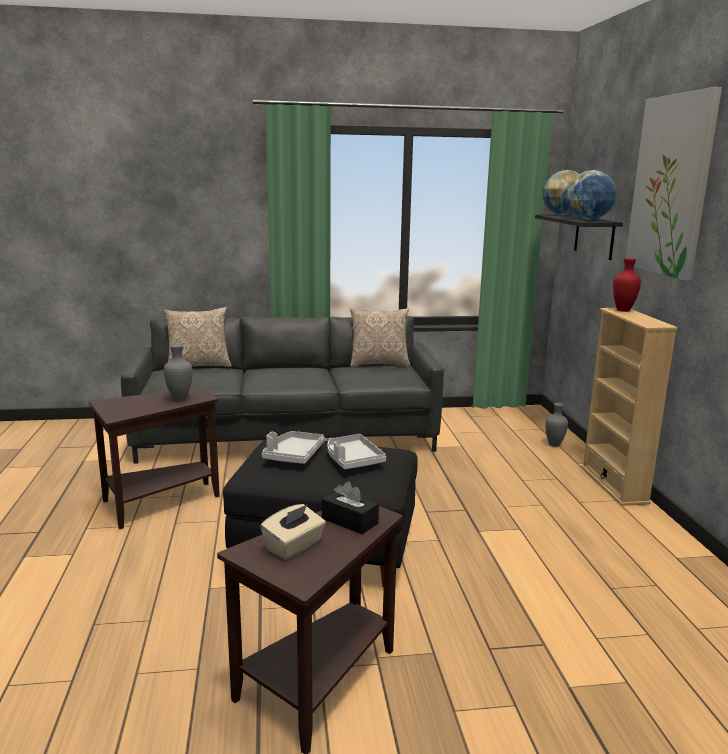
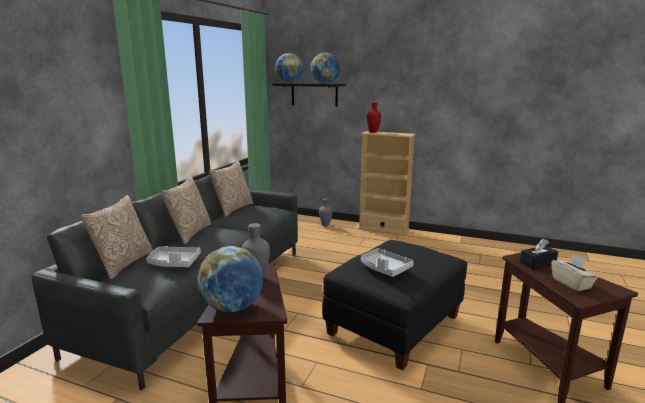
camera: 60 degrees left, 0 degrees up
grey tray [328,434,386,469] -> grey tray moved to [146,246,201,267]
picture [626,87,722,280] -> none
none -> pillow [161,176,211,245]
none -> globe [197,246,263,312]

